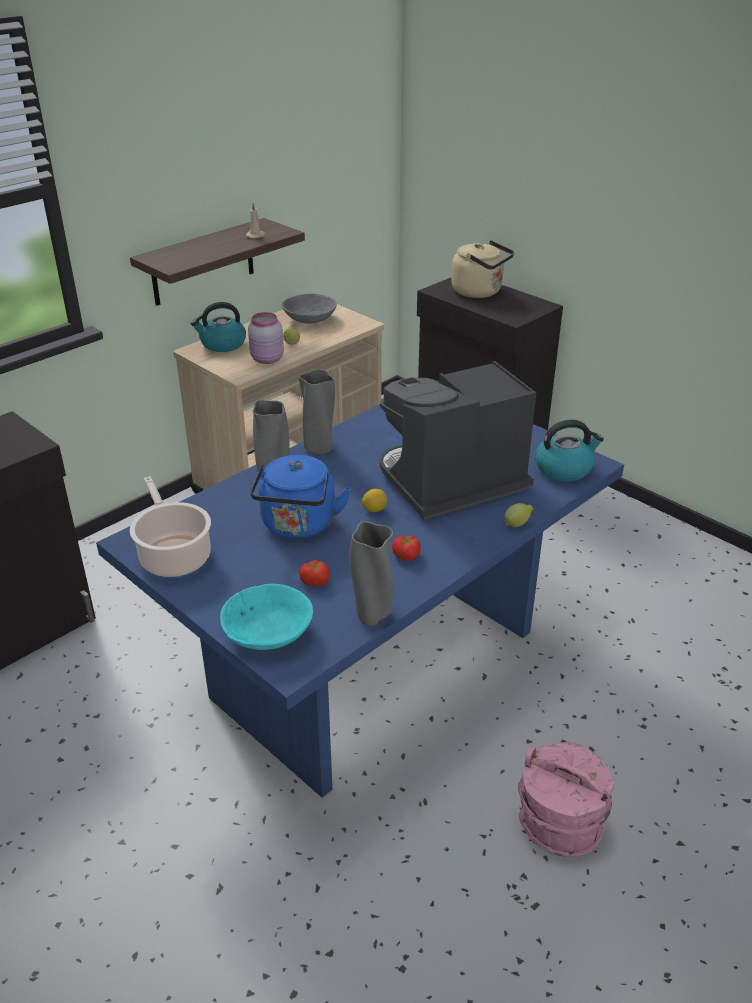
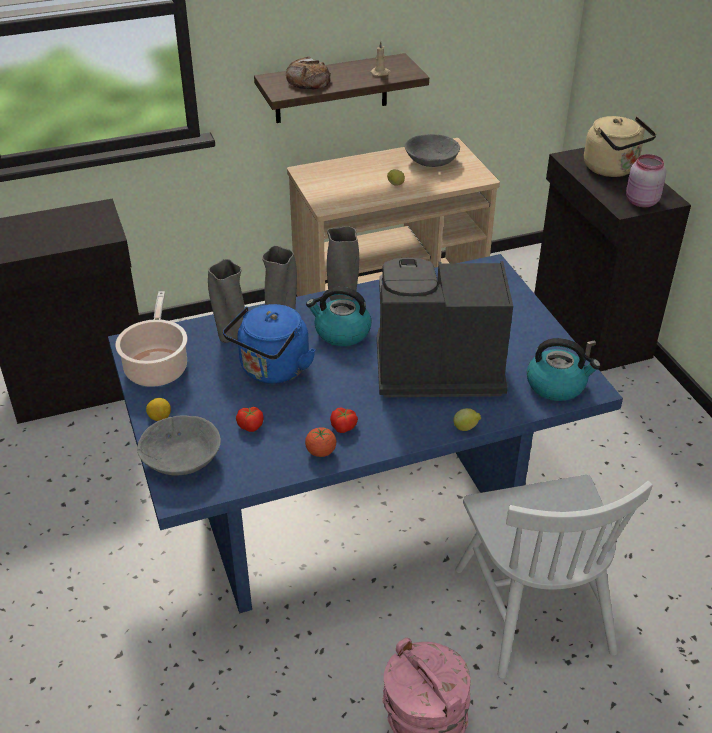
camera: 25 degrees right, 5 degrees up
kettle [191,302,246,352] -> kettle moved to [306,287,371,346]
turquoise bowl [220,584,313,650] -> grey bowl [137,415,221,475]
pink jar [248,312,284,364] -> pink jar moved to [626,154,666,207]
grey vase [349,521,393,626] -> grey vase moved to [208,259,245,343]
lemon [362,489,387,512] -> lemon moved to [146,398,171,421]
none -> bread [286,57,331,90]
none -> tomato [305,427,336,457]
none -> white chair [455,475,653,679]

